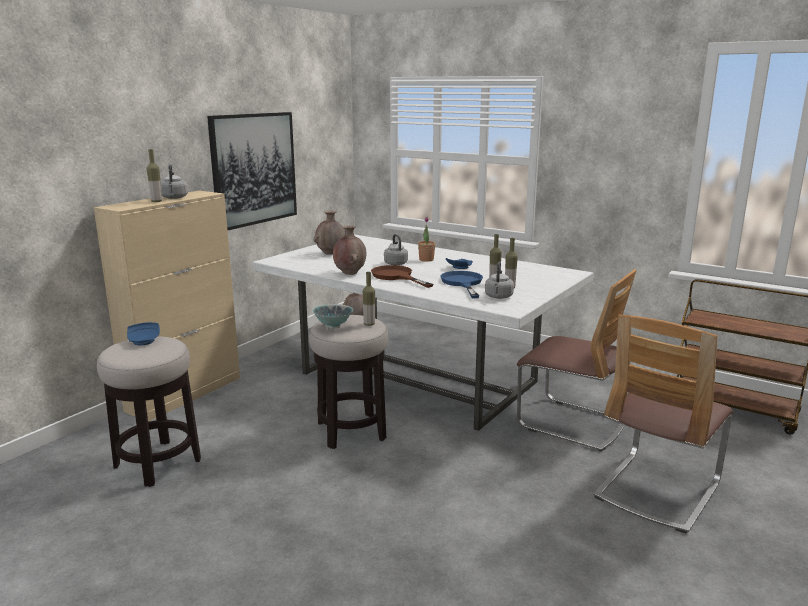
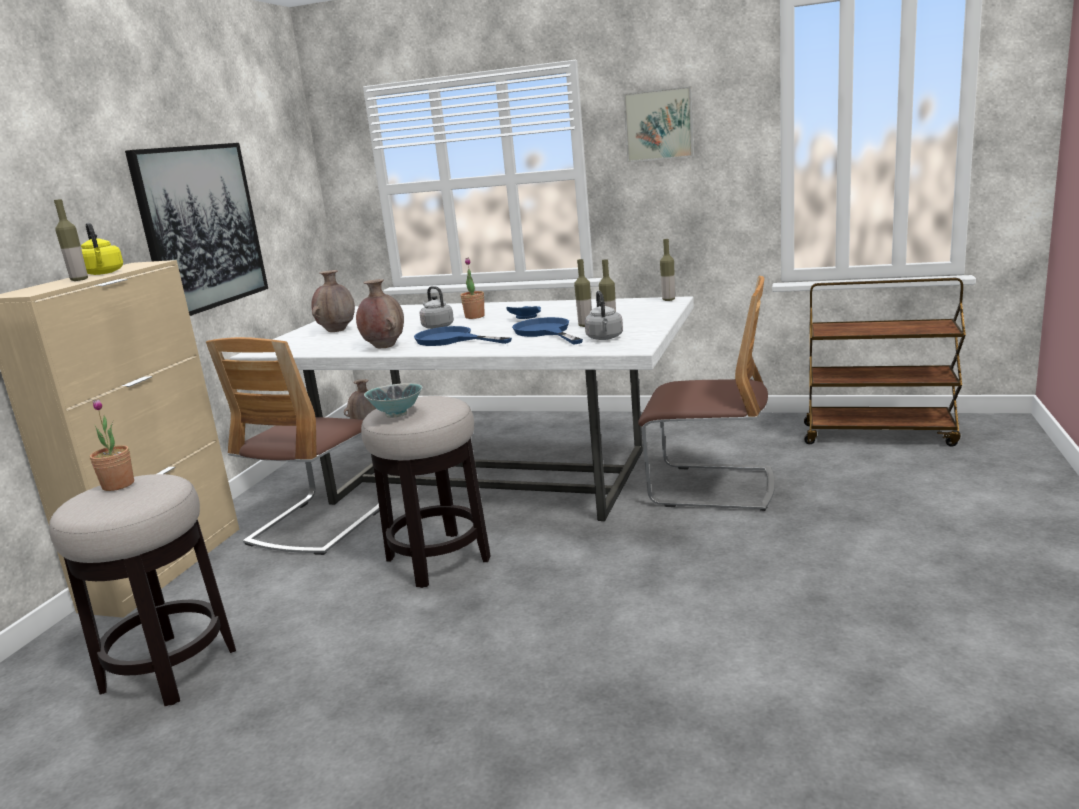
camera: 15 degrees left, 0 degrees up
blue plate [127,322,160,345] -> potted plant [90,399,134,491]
grey kettle [161,164,188,199] -> yellow kettle [81,222,123,275]
bottle [363,272,375,326] -> bottle moved to [660,239,675,301]
brown frying pan [371,265,433,288] -> blue frying pan [414,326,512,346]
chair [593,314,733,534] -> chair moved to [206,337,380,555]
none -> picture [623,86,694,162]

